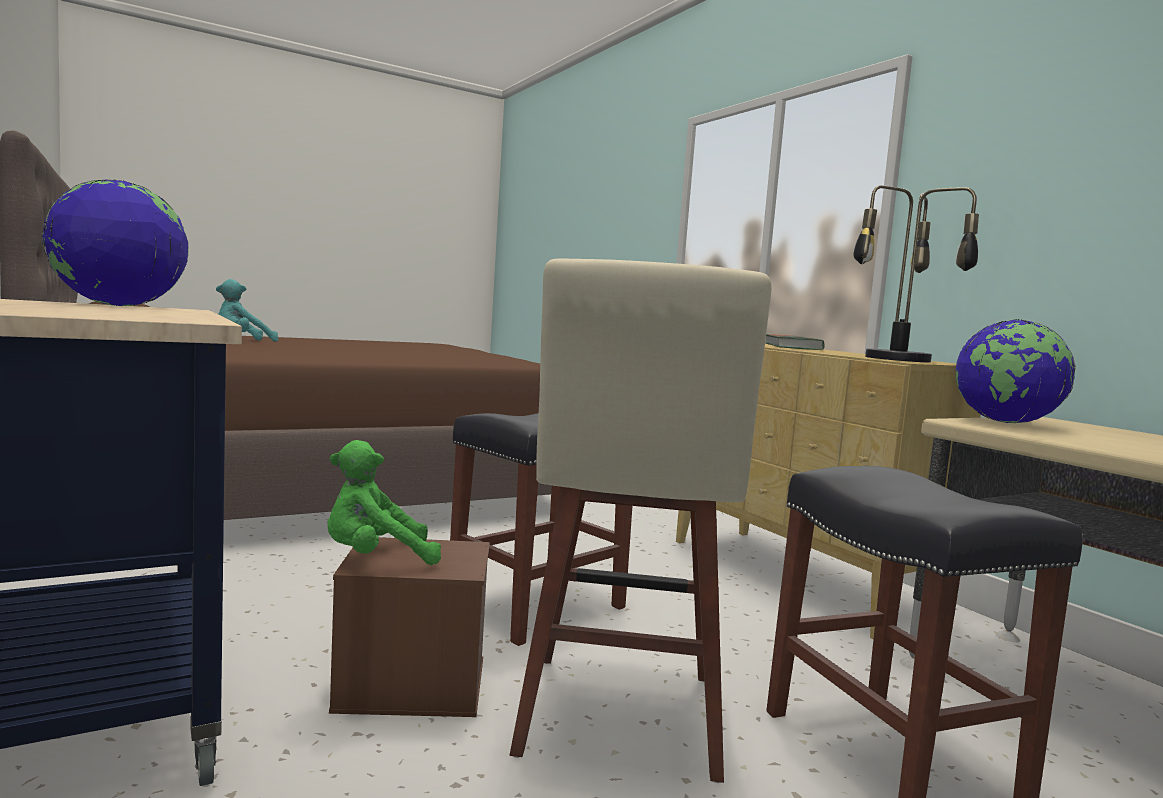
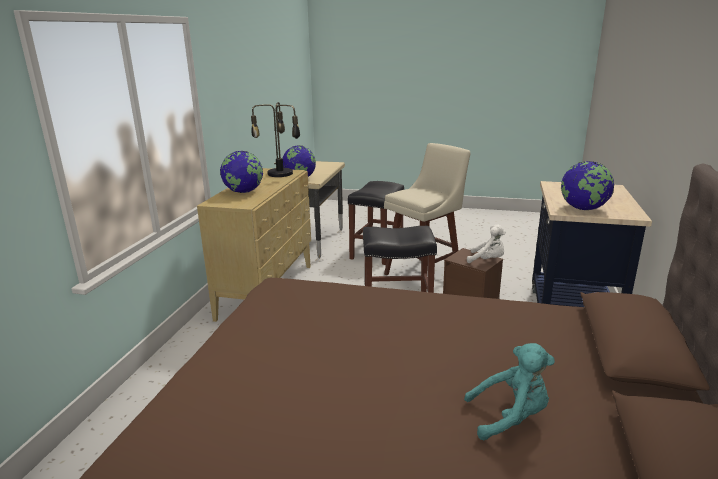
camera: 135 degrees left, 15 degrees up
green plush toy [327,440,441,565] -> white plush toy [467,225,506,263]
book [765,333,825,350] -> globe [220,151,263,193]

